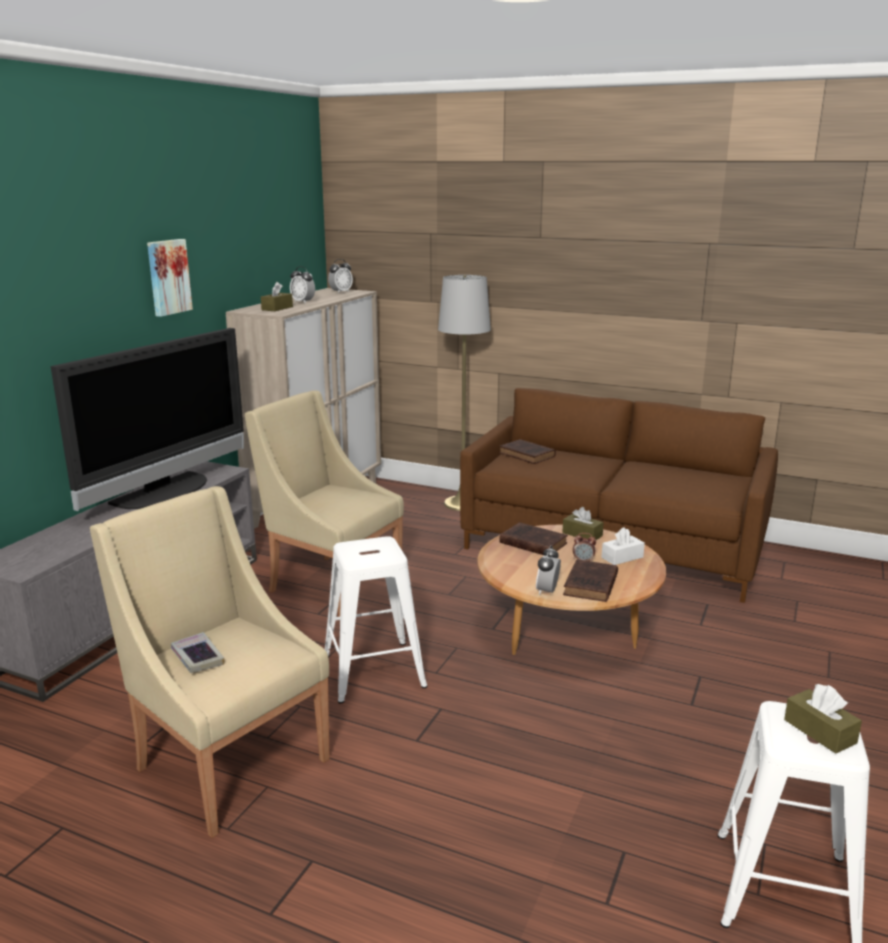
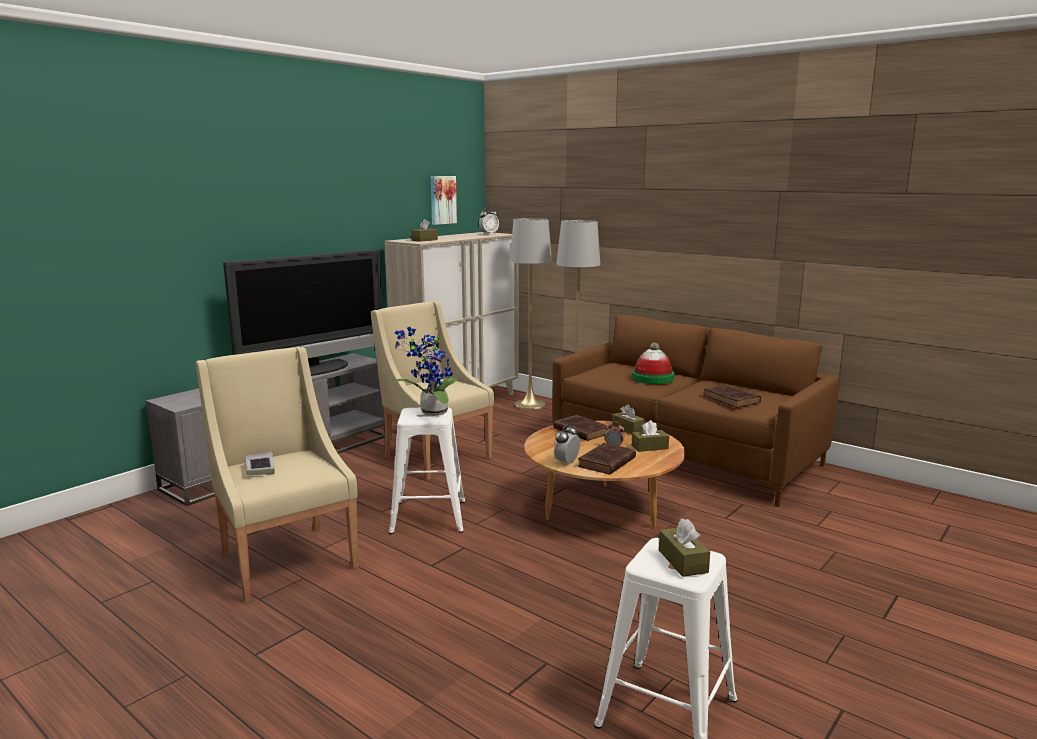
camera: 15 degrees right, 5 degrees down
picture [147,239,193,317] -> picture moved to [431,176,457,225]
alarm clock [290,266,315,304] -> none
brown book [499,439,556,464] -> brown book moved to [704,385,761,408]
white tissue box [601,527,645,565] -> brown tissue box [632,420,669,452]
none -> potted plant [391,326,458,416]
none -> grey floor lamp [510,218,552,410]
none -> hat [632,342,674,384]

